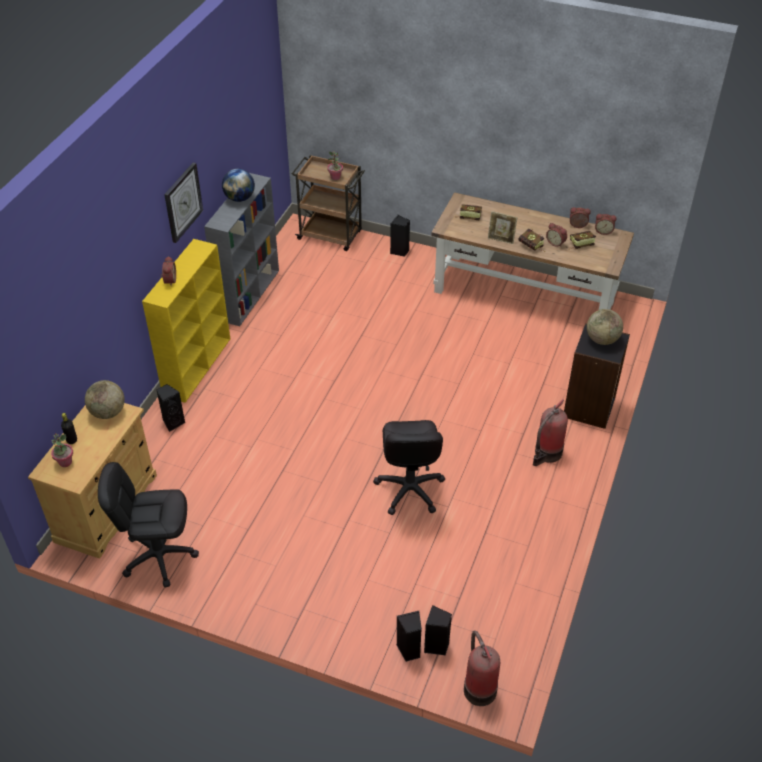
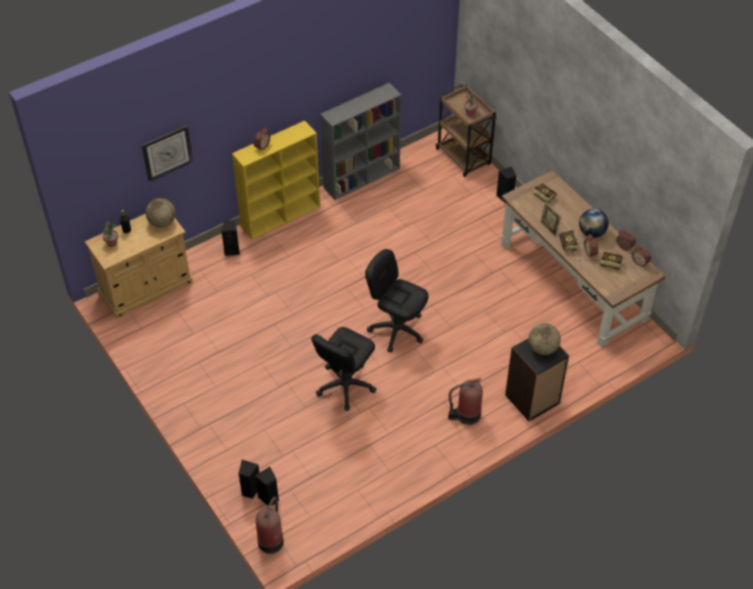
camera: 35 degrees right, 5 degrees up
black office chair [98,462,199,588] -> black office chair moved to [365,249,428,353]
wall clock [164,162,203,243] -> wall clock moved to [142,125,193,181]
globe [222,169,255,202] -> globe moved to [579,209,609,238]

